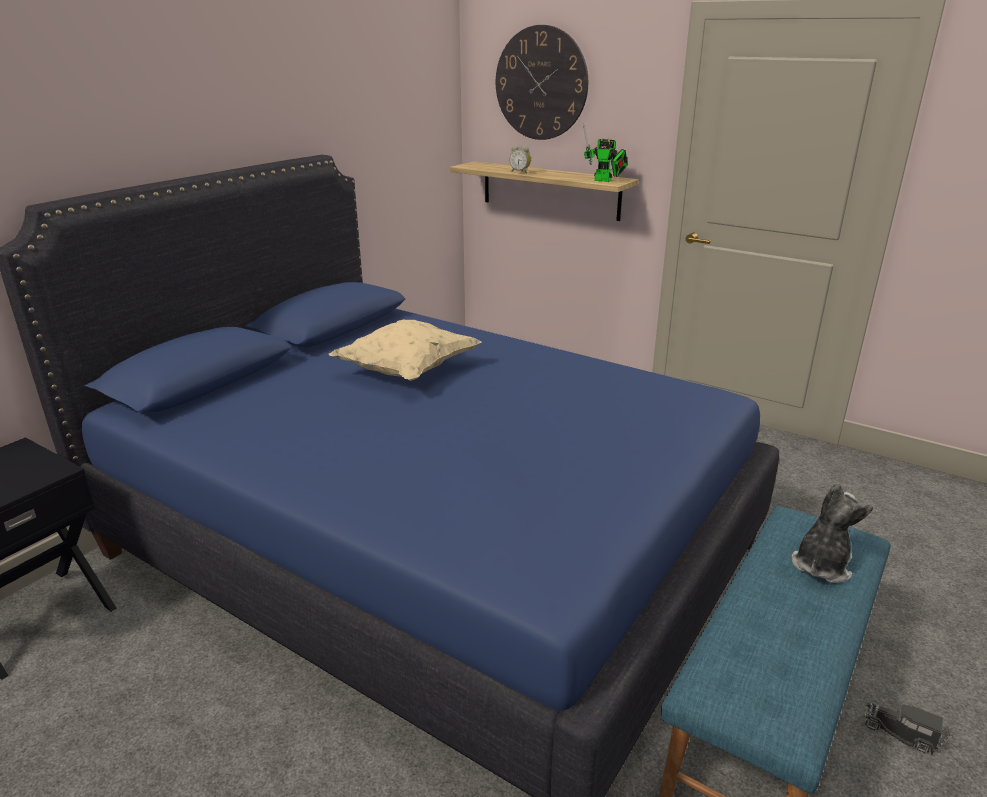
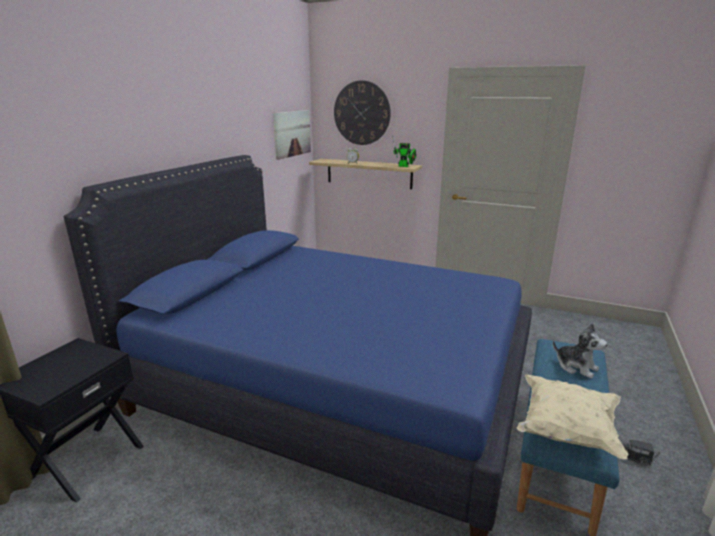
camera: 10 degrees left, 5 degrees down
beige pillow [329,320,482,381] -> beige pillow moved to [516,374,628,460]
plush toy [792,483,873,583] -> plush toy turned 105 degrees clockwise [553,323,607,379]
none -> picture [273,110,311,160]

